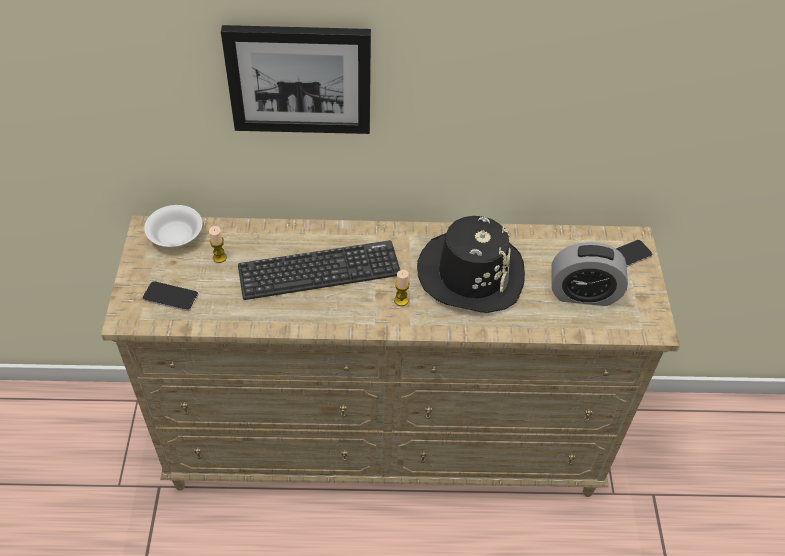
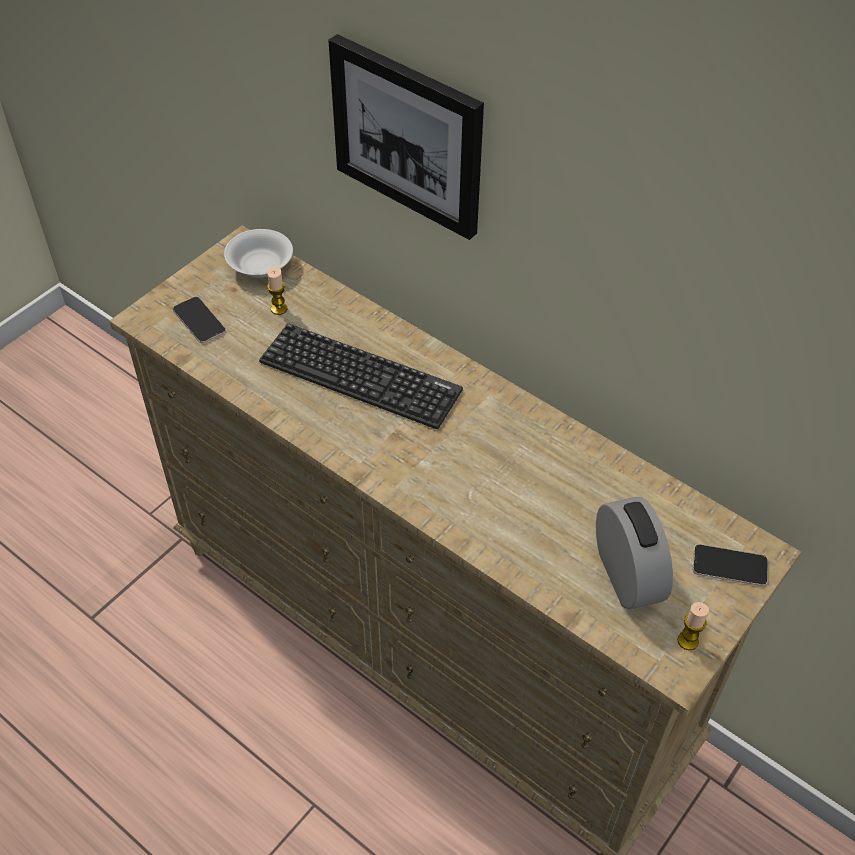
camera: 40 degrees right, 0 degrees up
candle [394,270,410,306] -> candle moved to [678,602,709,650]
black hat [417,216,525,313] -> none
alarm clock [551,242,628,306] -> alarm clock turned 150 degrees counterclockwise [596,497,673,610]

